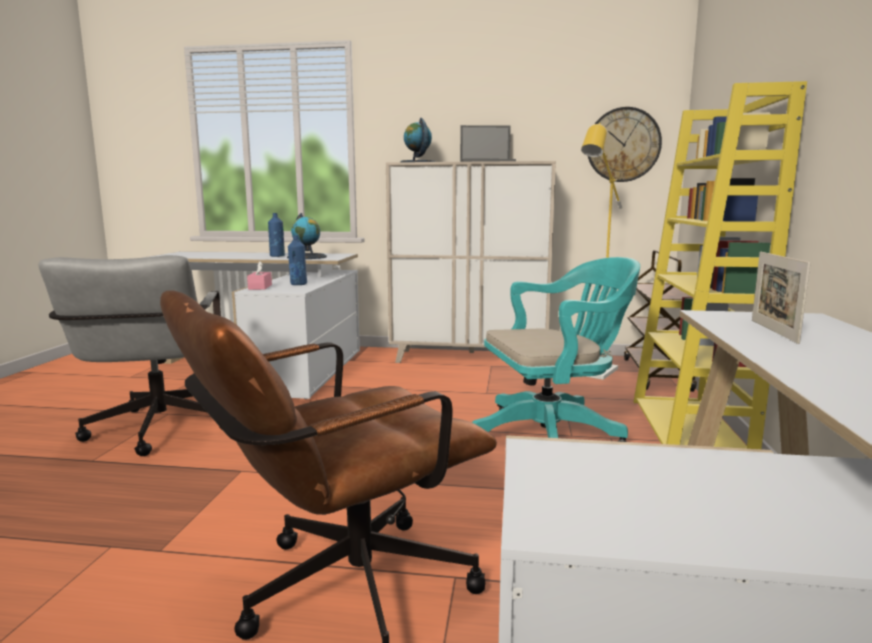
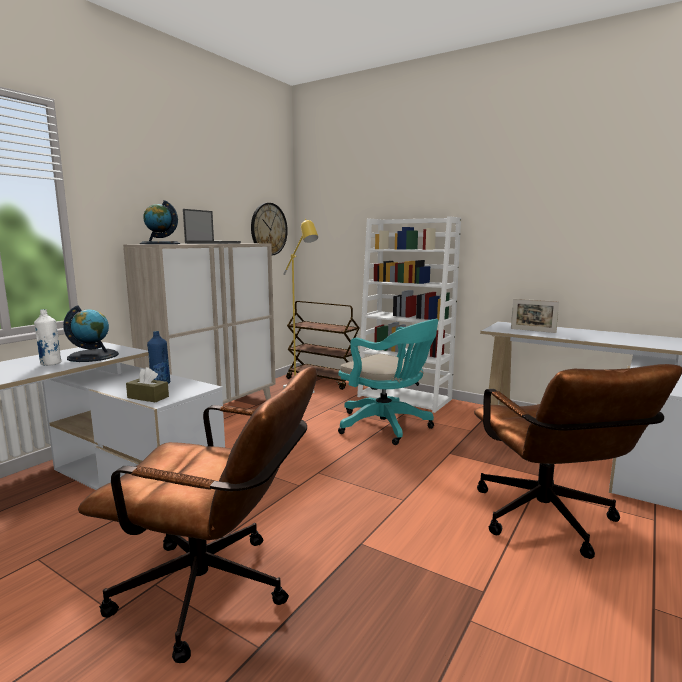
camera: 65 degrees left, 0 degrees up
grey office chair [38,255,221,456] -> brown office chair [78,367,317,663]
pink tissue box [247,261,272,290] -> brown tissue box [126,367,169,403]
blue bottle [268,213,285,257] -> white bottle [34,309,62,366]
turquoise office chair [472,257,640,442] -> turquoise office chair turned 120 degrees clockwise [338,319,439,445]
yellow bookcase [633,81,807,449] -> white bookcase [357,216,461,413]

